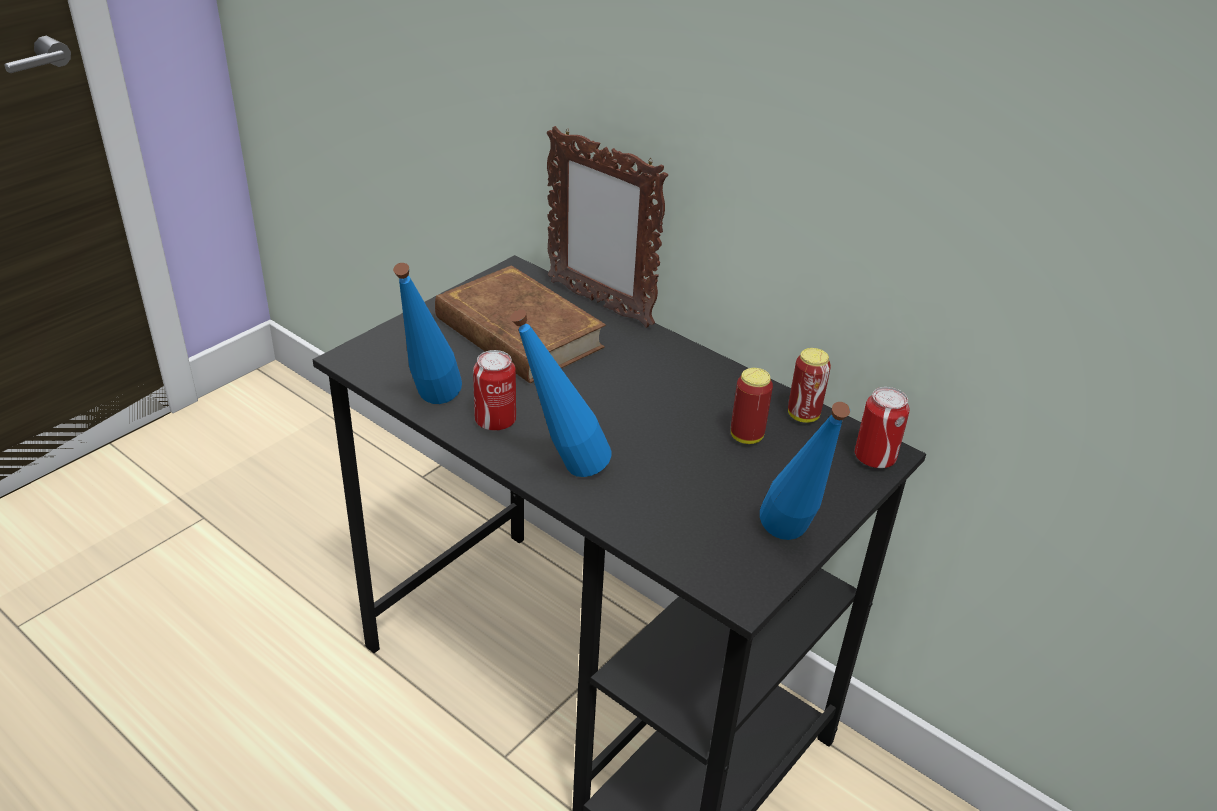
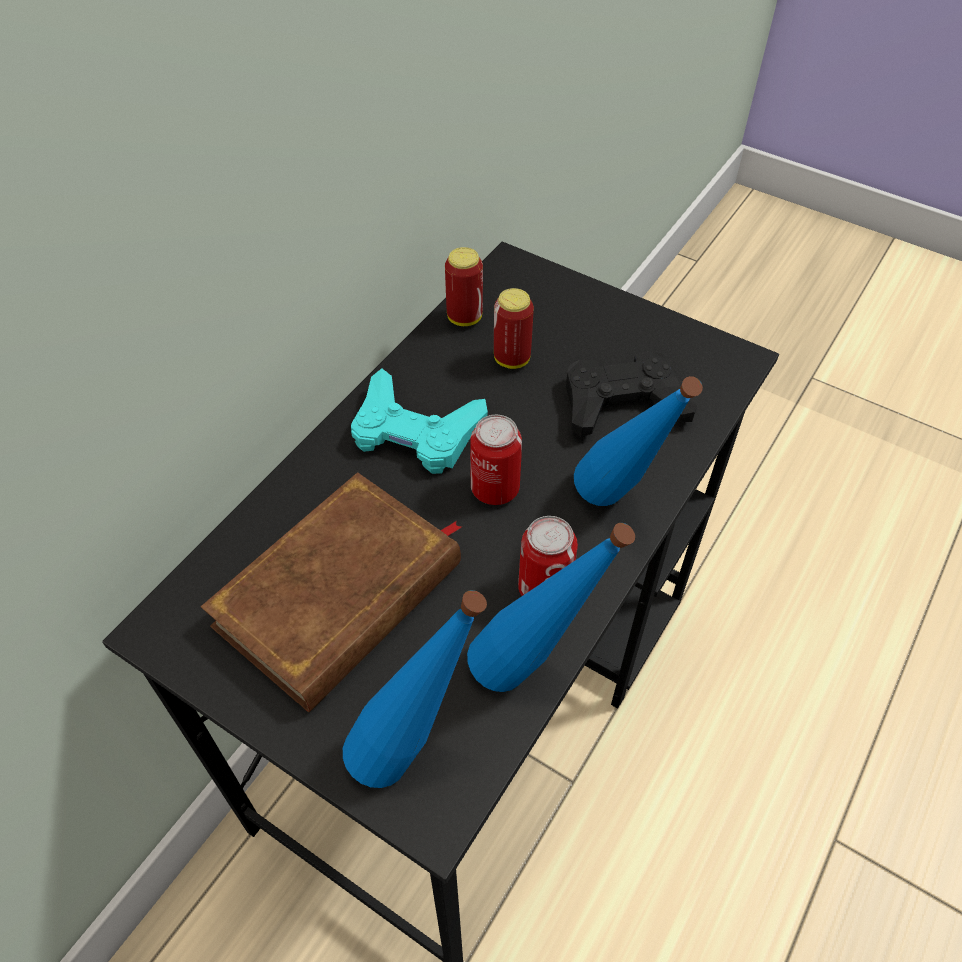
camera: 95 degrees left, 15 degrees up
picture frame [547,126,668,328] -> none
blue bottle [760,402,850,540] -> blue bottle moved to [343,590,487,788]
can [855,387,909,468] -> can moved to [470,414,522,505]
none -> turquoise game controller [351,368,488,474]
none -> black game controller [566,351,697,437]

